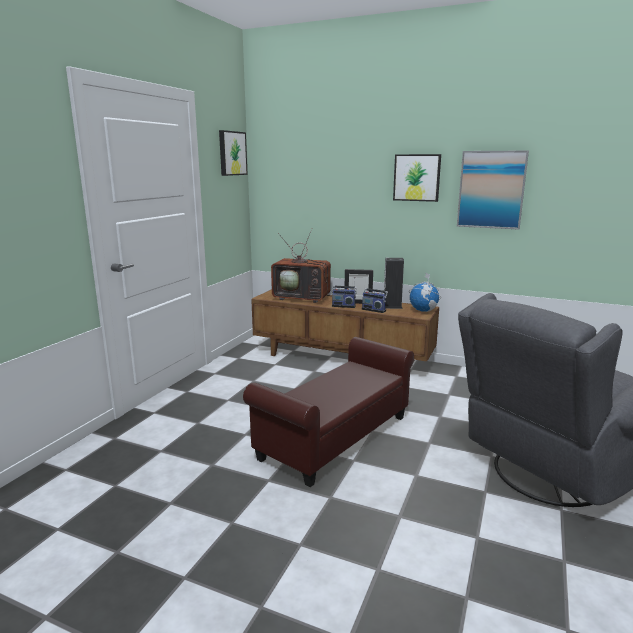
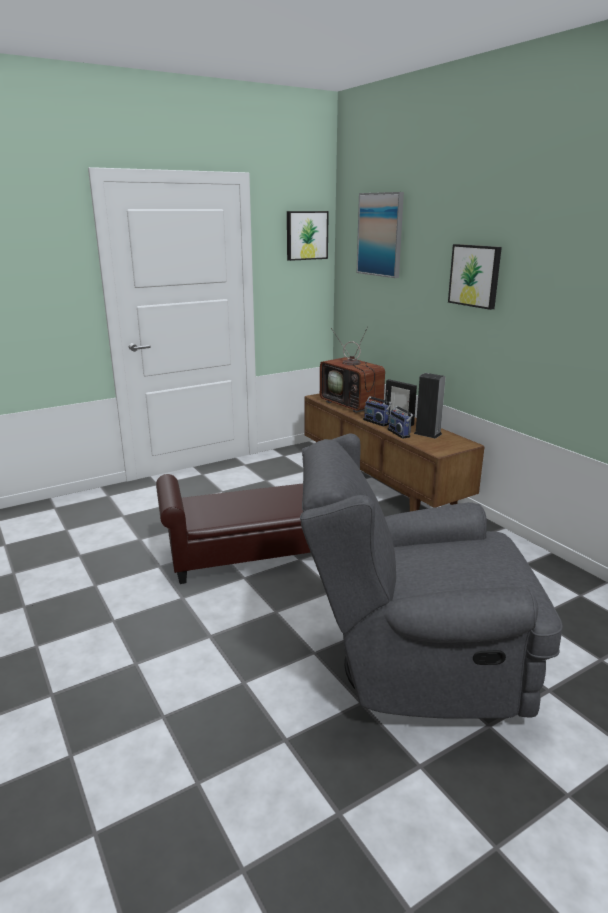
camera: 35 degrees right, 5 degrees up
globe [409,273,441,312] -> none
picture [457,150,529,230] -> picture moved to [356,192,404,278]

